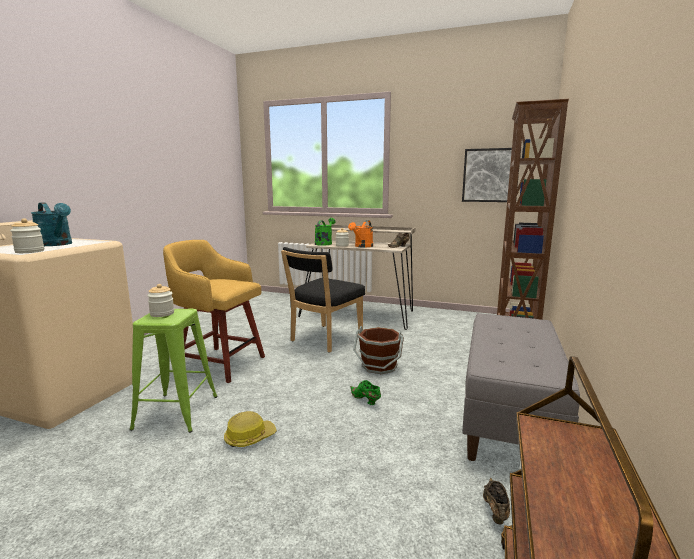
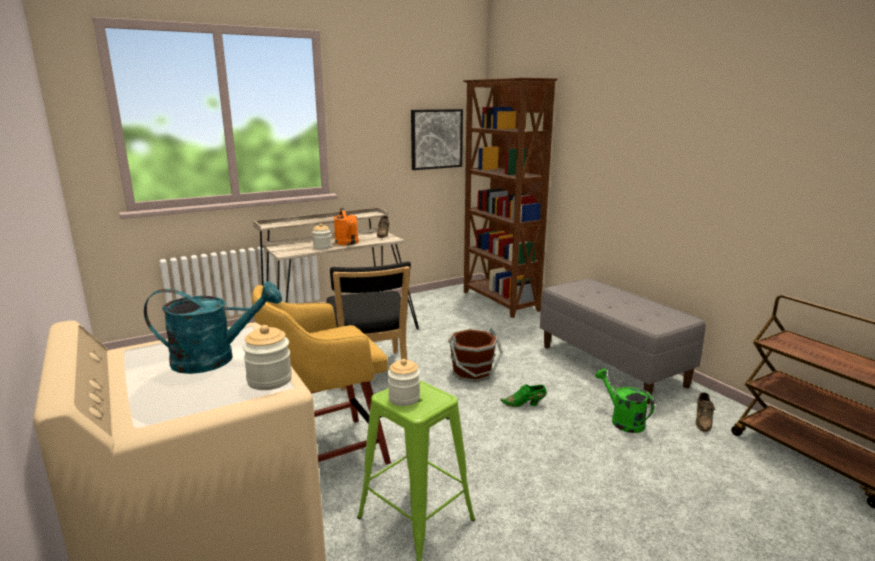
camera: 50 degrees left, 5 degrees up
hard hat [224,411,277,447] -> none
green watering can [315,218,335,246] -> green watering can moved to [595,369,654,433]
brown shoe [483,478,510,524] -> brown shoe turned 120 degrees counterclockwise [695,392,715,432]

